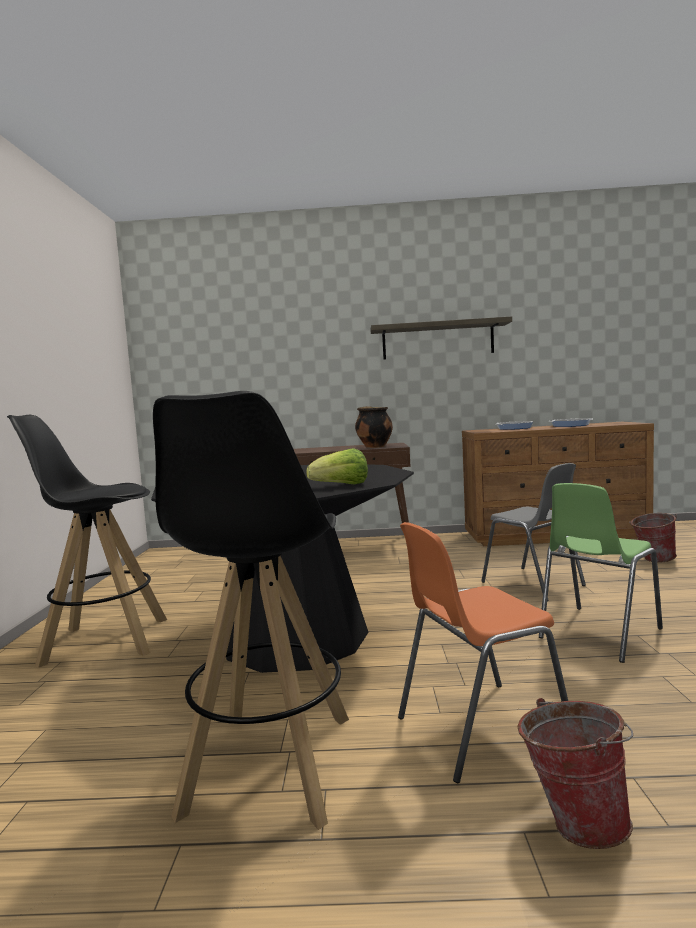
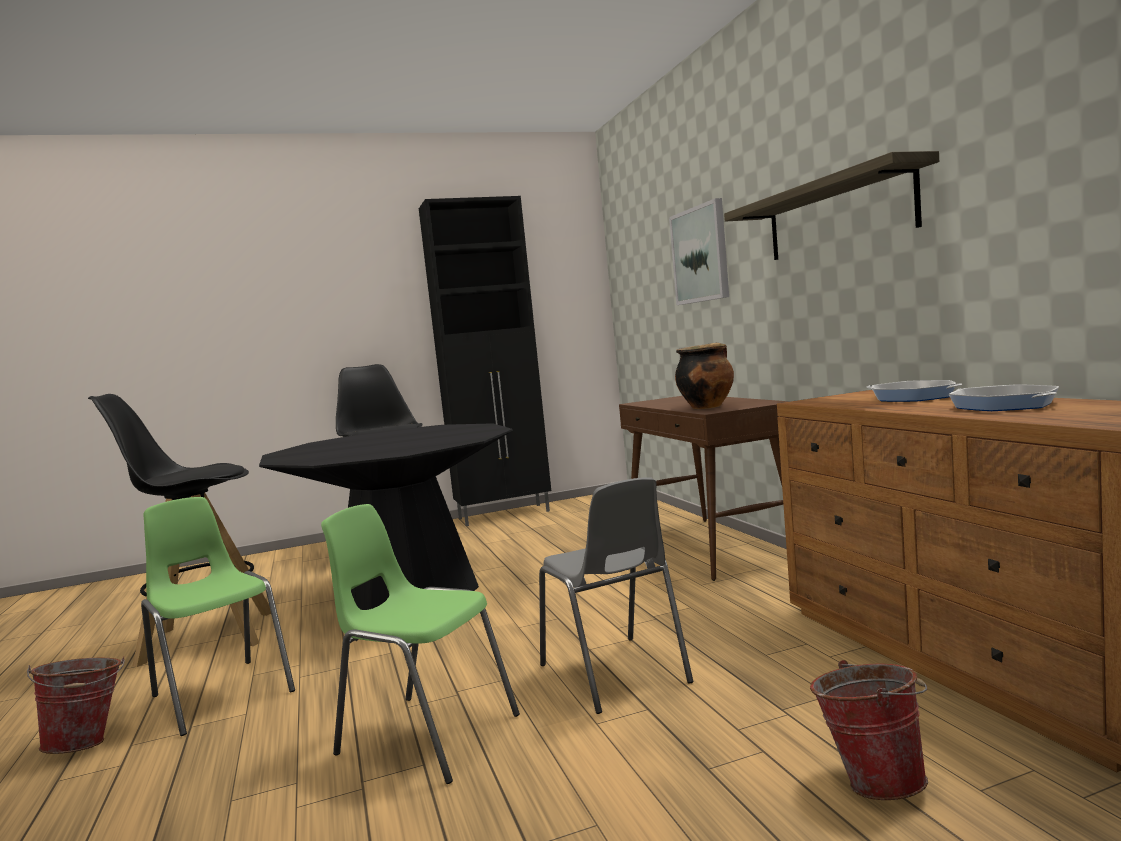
camera: 70 degrees right, 0 degrees up
lettuce [306,448,368,484] -> none
orange chair [398,522,568,783] -> green chair [141,497,295,736]
grey chair [481,463,586,601] -> grey chair turned 60 degrees counterclockwise [539,477,693,714]
none -> black cabinet [419,196,551,526]
none -> picture [669,198,729,305]

